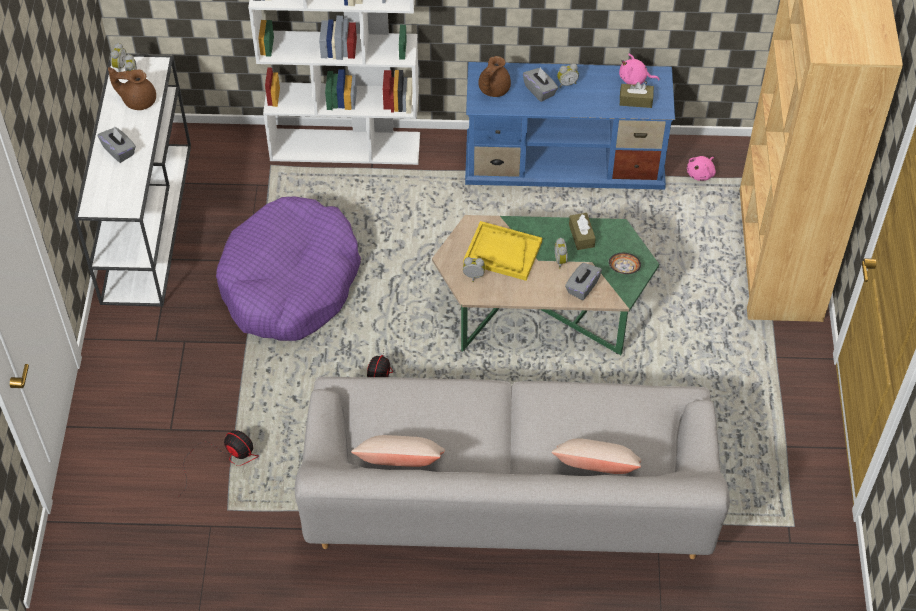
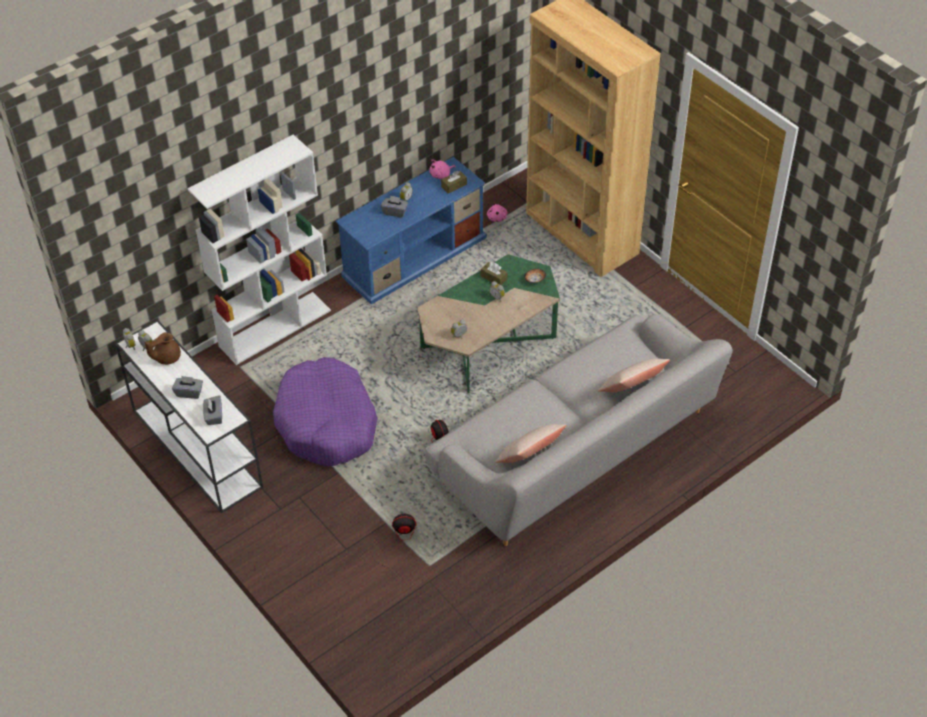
camera: 40 degrees left, 5 degrees down
yellow tray [463,221,542,281] -> none
brown teapot [478,56,511,97] -> none
grey tissue box [565,263,602,300] -> grey tissue box moved to [203,395,222,425]

